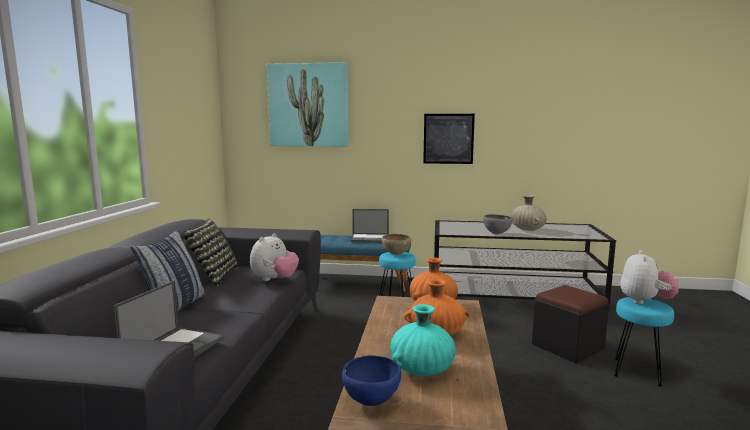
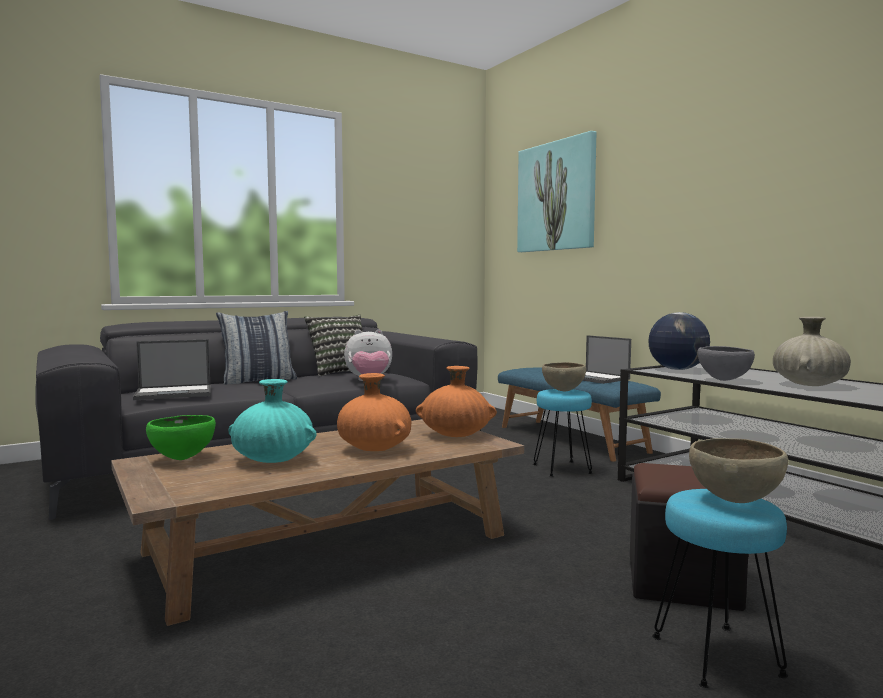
camera: 50 degrees right, 5 degrees down
blue bowl [342,355,401,406] -> green bowl [146,415,216,460]
picture [423,114,475,164] -> none
plush toy [620,250,679,304] -> brown bowl [689,438,788,503]
none -> globe [648,312,710,370]

